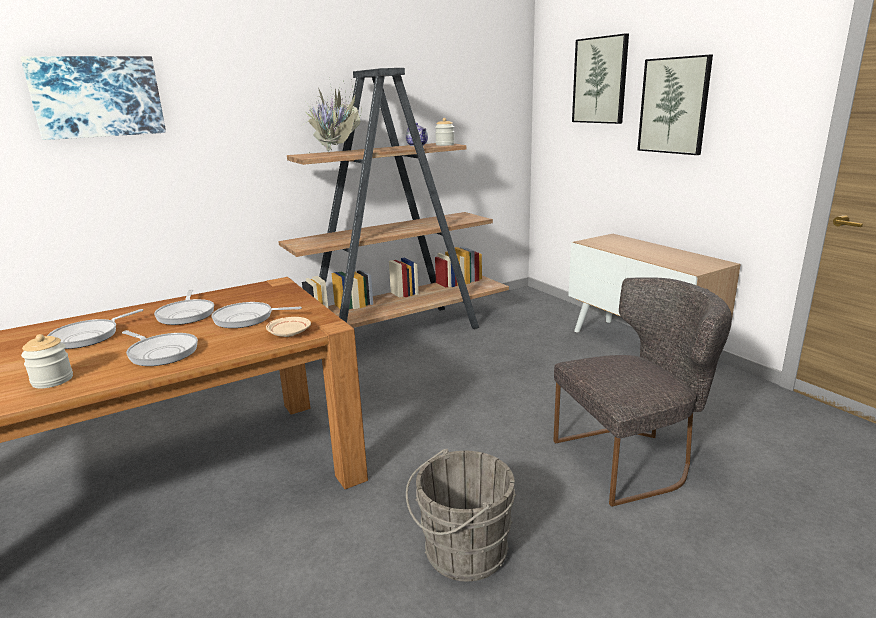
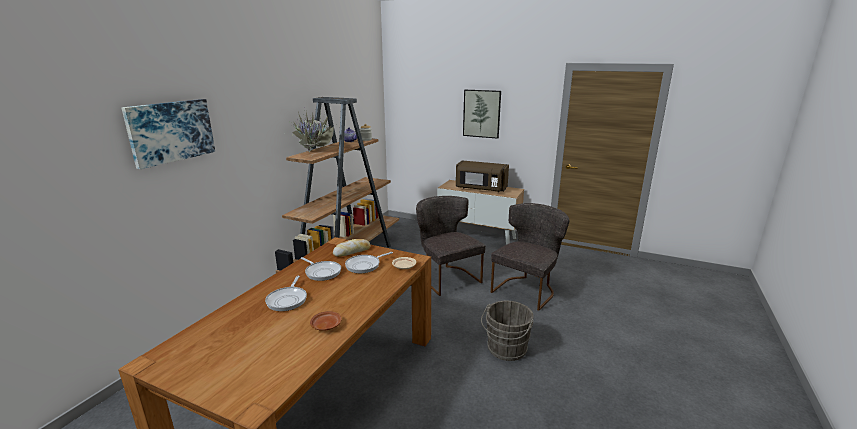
camera: 35 degrees left, 0 degrees up
jar [21,334,73,389] -> brown plate [310,311,342,331]
frying pan [122,330,198,366] -> none
picture [572,34,629,124] -> none
none -> bread [333,239,370,257]
none -> grey chair [416,196,486,296]
none -> brown microwave [456,160,509,192]

